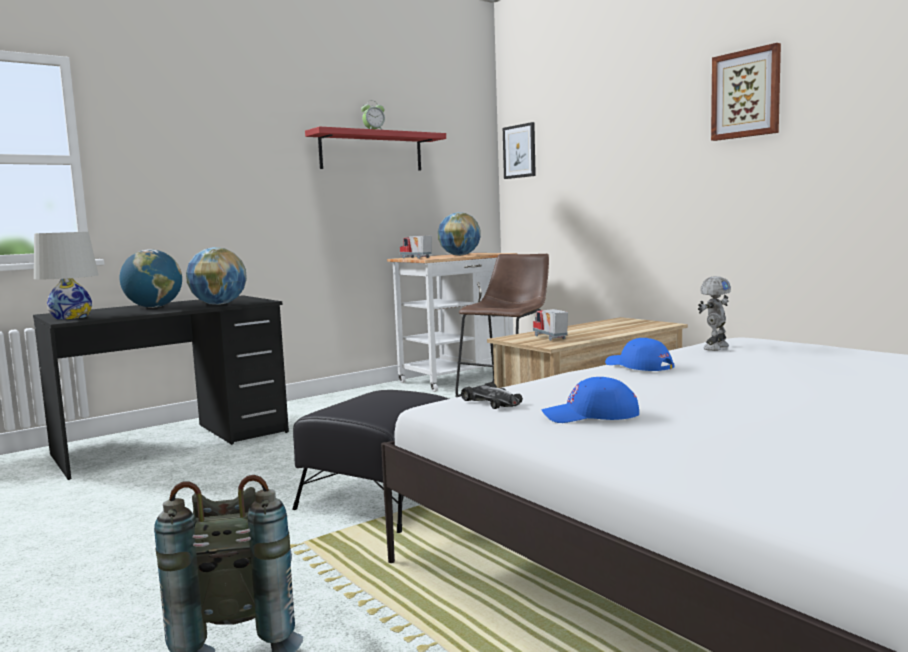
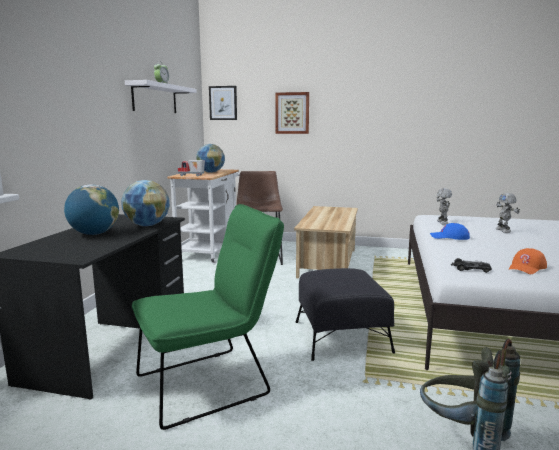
camera: 40 degrees left, 5 degrees up
white table lamp [34,232,99,320] -> none
red shelf [305,126,446,170] -> white shelf [125,80,197,113]
toy truck [533,309,568,341] -> none
blue cap [541,377,639,423] -> orange cap [509,248,547,274]
picture [711,43,781,141] -> picture moved to [275,92,309,134]
none -> green chair [132,204,284,430]
none -> toy robot [495,193,520,233]

